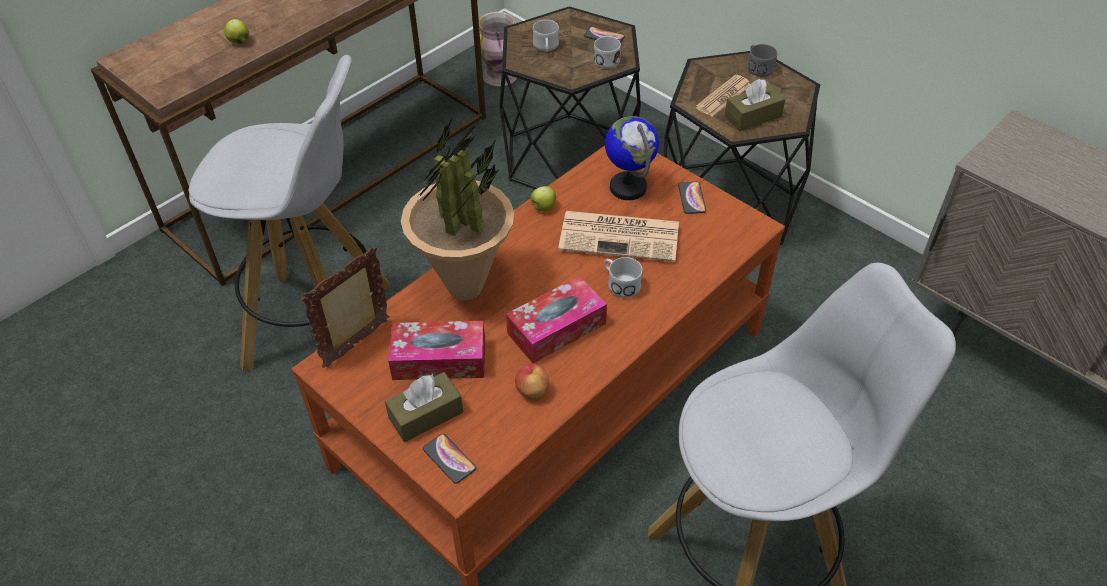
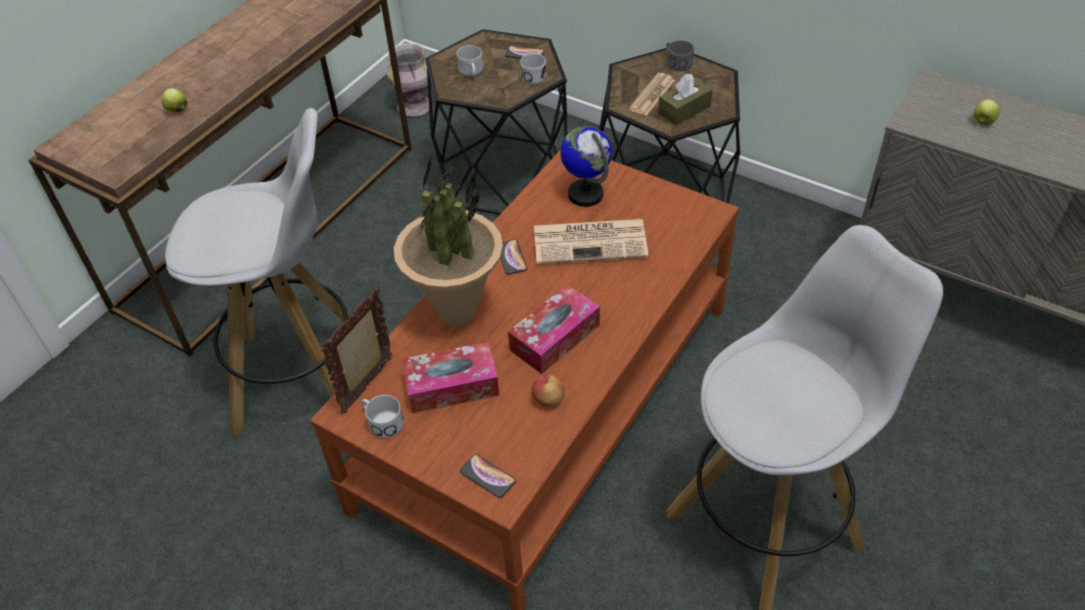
camera: 10 degrees left, 0 degrees up
brown tissue box [385,372,463,442] -> none
apple [531,186,556,212] -> apple moved to [974,99,1000,125]
white mug [604,257,643,298] -> white mug moved to [361,395,404,438]
phone [678,182,706,214] -> phone moved to [500,240,527,275]

